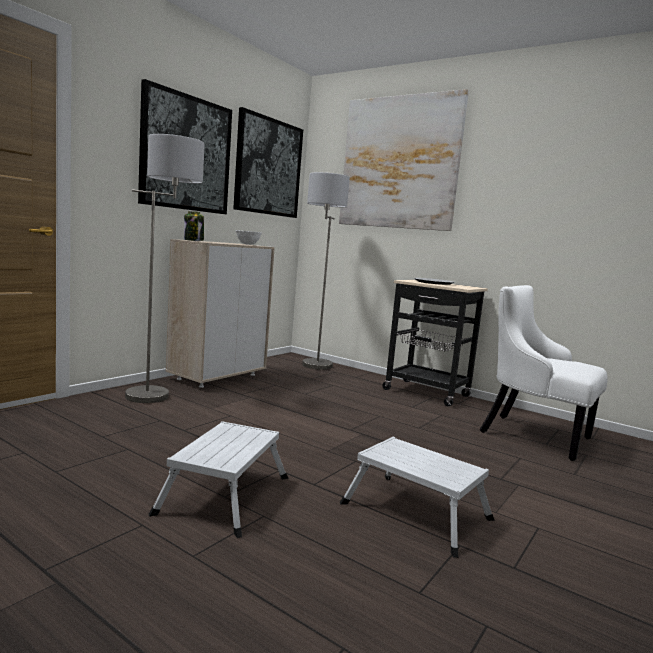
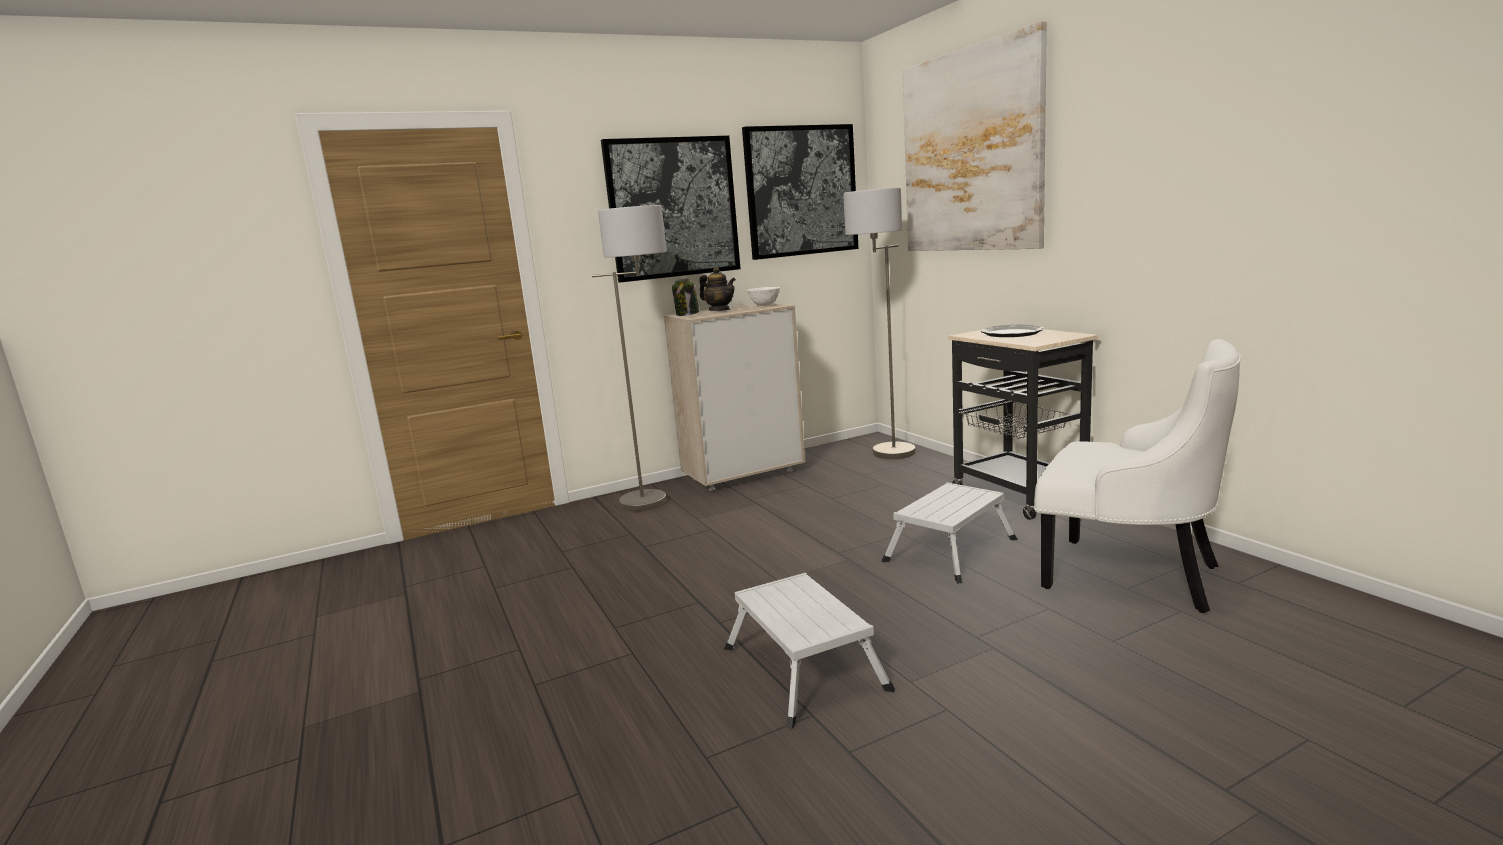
camera: 30 degrees right, 5 degrees up
white step ladder [149,421,289,538] -> white step ladder moved to [881,482,1018,583]
white chair [480,285,608,461] -> white chair turned 150 degrees clockwise [1034,339,1241,613]
none -> teapot [699,267,736,311]

